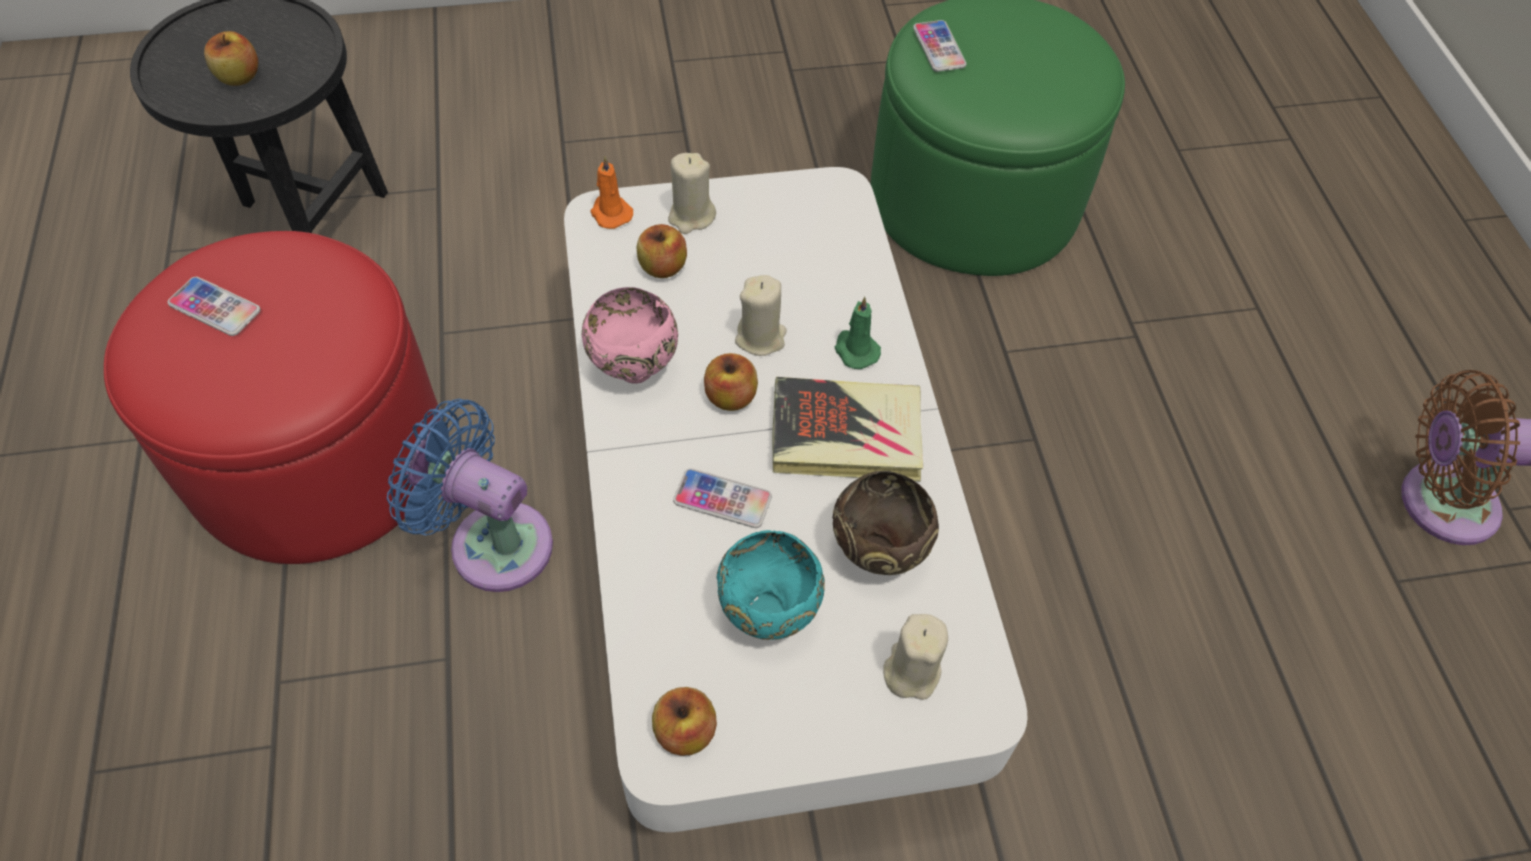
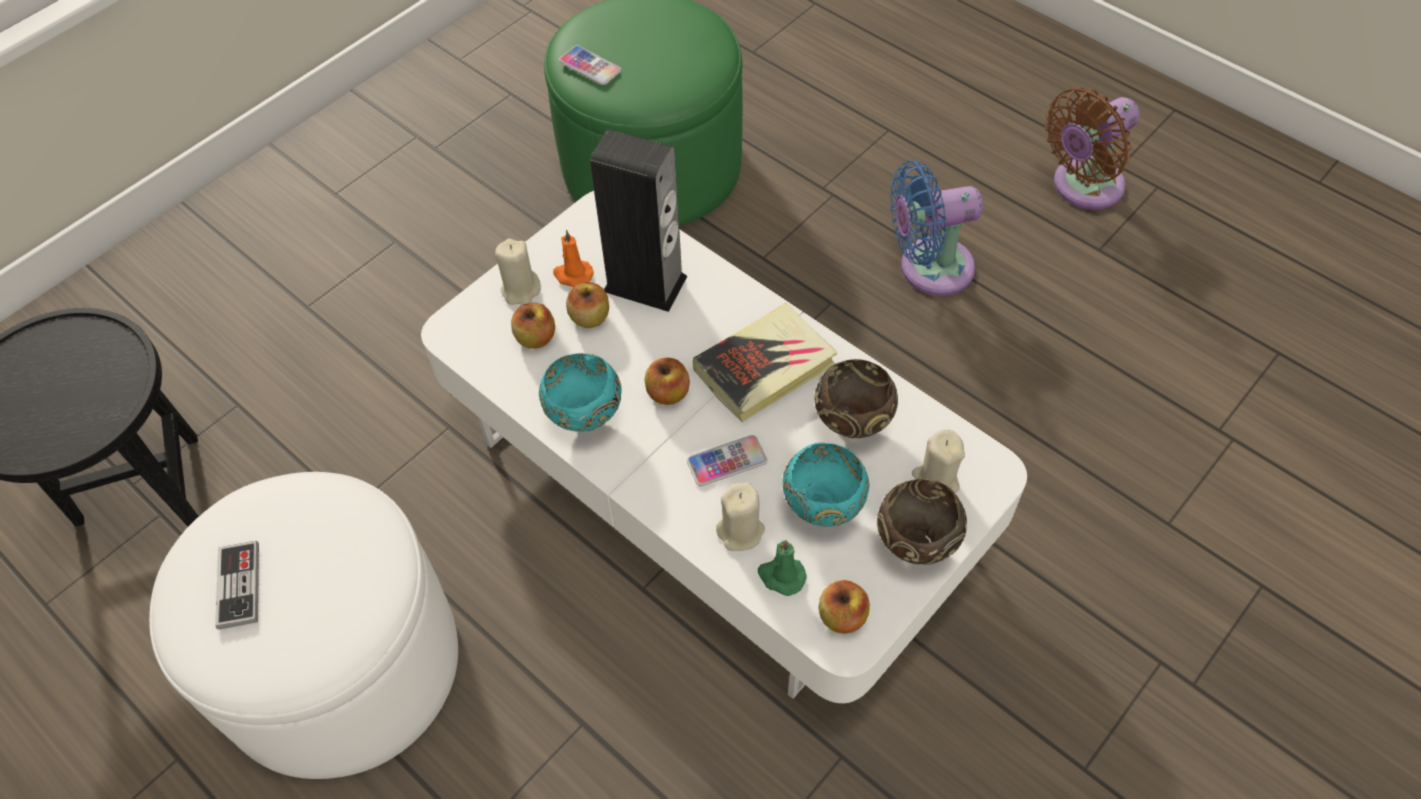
camera: 35 degrees left, 0 degrees up
red ottoman [104,231,441,564] -> white ottoman [149,472,458,779]
phone [168,277,260,336] -> game controller [215,541,259,630]
apple [204,31,258,86] -> apple moved to [566,282,609,328]
blue fan [387,399,553,592] -> blue fan moved to [890,160,983,296]
pink bowl [582,287,678,384] -> turquoise bowl [539,353,621,432]
orange candle [590,156,633,229] -> orange candle moved to [553,230,594,287]
beige candle [735,275,787,356] -> beige candle moved to [716,482,765,551]
green candle [835,297,881,369] -> green candle moved to [758,540,807,596]
none -> speaker [590,129,687,312]
none -> brown bowl [877,478,967,565]

